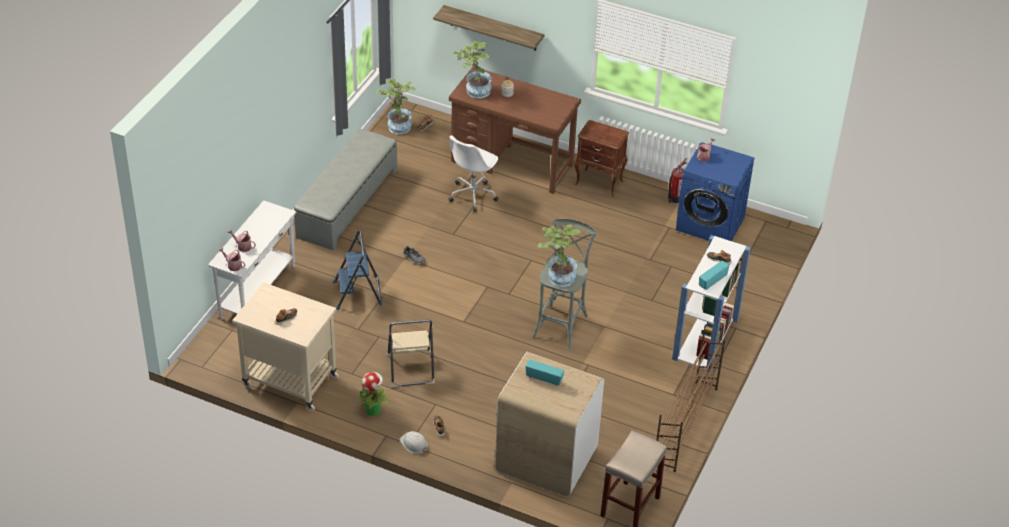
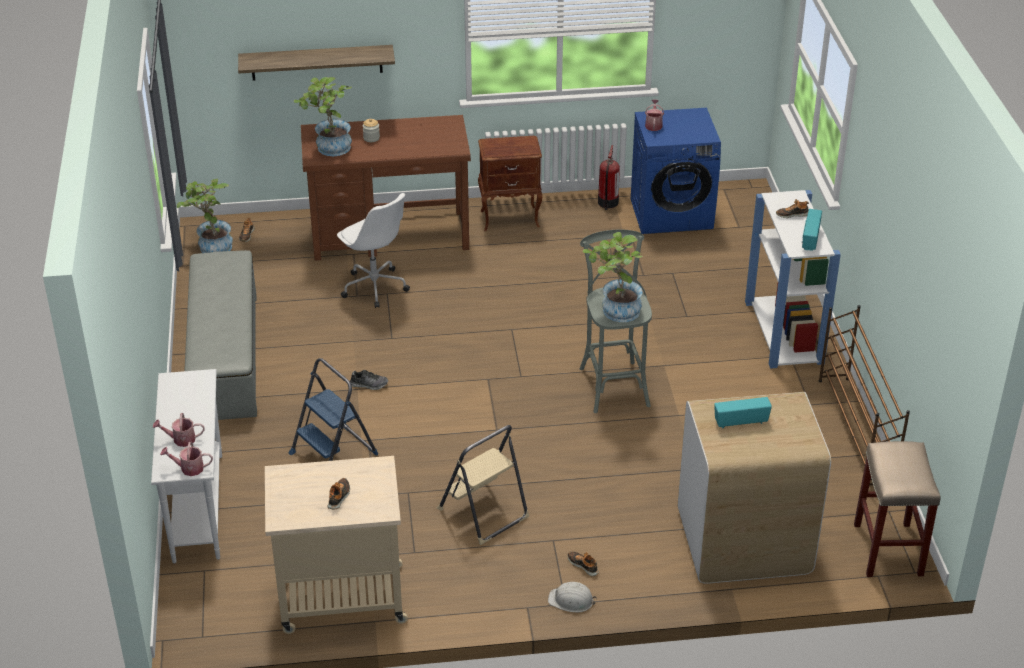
camera: 30 degrees left, 5 degrees down
potted plant [356,372,389,416] -> none
white office chair [449,135,498,212] -> white office chair turned 45 degrees counterclockwise [337,193,410,308]

